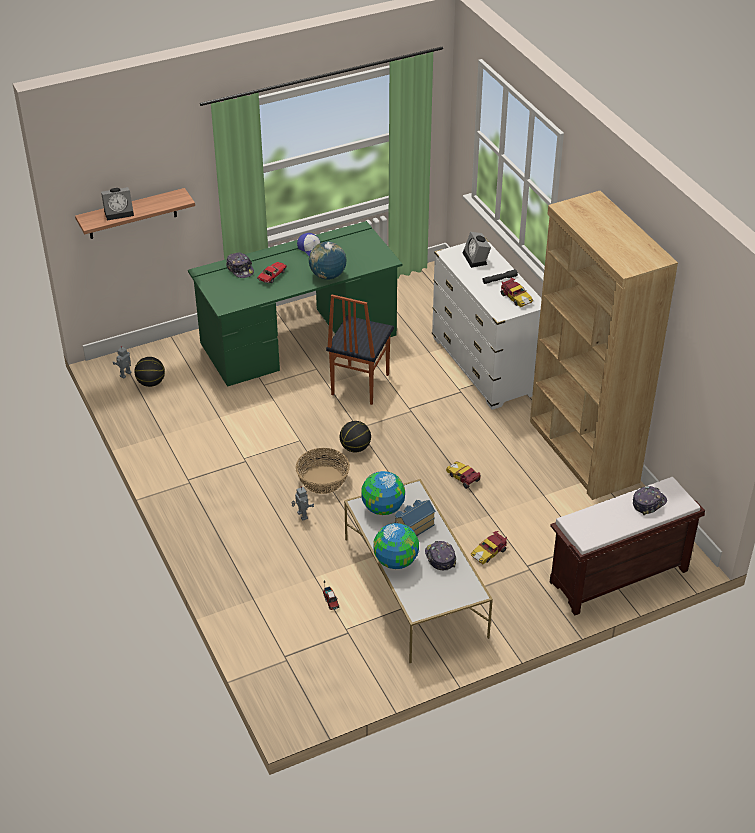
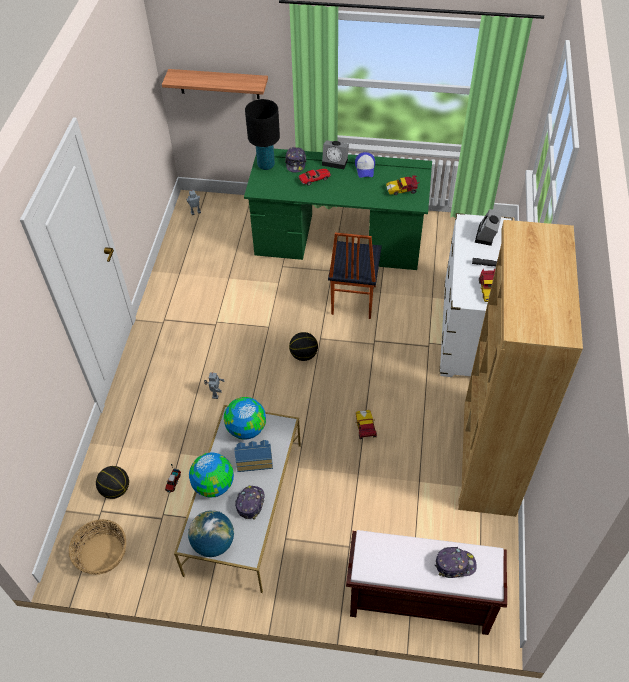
camera: 35 degrees right, 10 degrees up
alarm clock [101,187,134,221] -> alarm clock moved to [322,140,349,169]
basketball [134,357,165,387] -> basketball moved to [96,466,129,499]
basket [296,448,350,494] -> basket moved to [69,519,126,575]
globe [309,241,347,280] -> globe moved to [188,510,234,557]
chair [326,294,394,405] -> chair turned 45 degrees counterclockwise [328,232,382,319]
toy car [471,531,507,564] -> toy car moved to [386,175,419,195]
none -> black table lamp [245,99,280,170]

